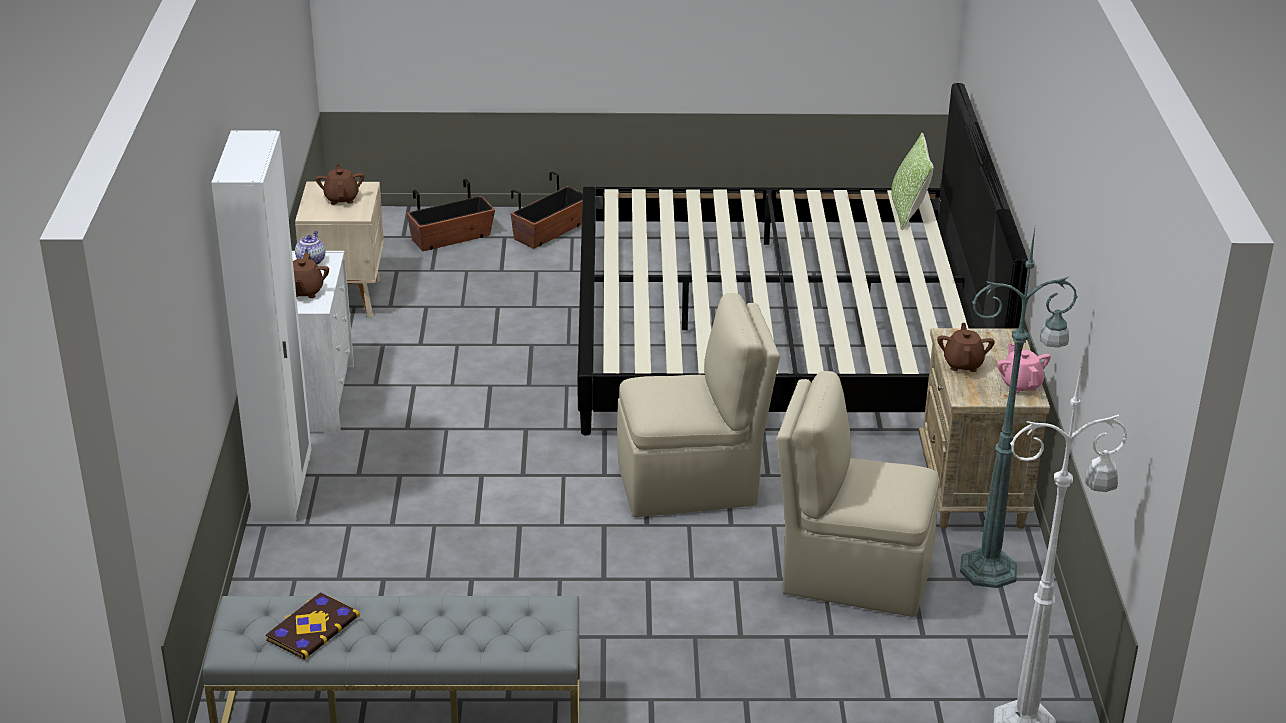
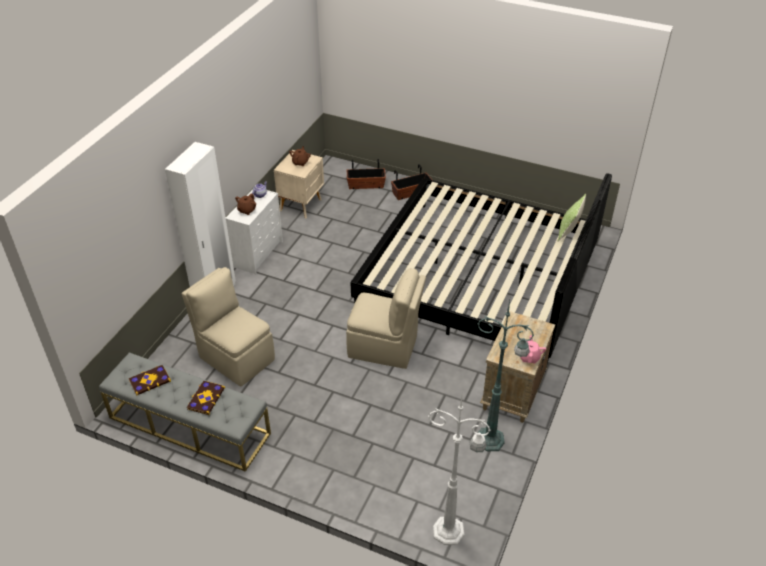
camera: 25 degrees right, 10 degrees up
beige chair [777,371,939,617] -> beige chair moved to [182,267,275,386]
brown teapot [937,323,995,372] -> none
none -> book [187,381,225,415]

